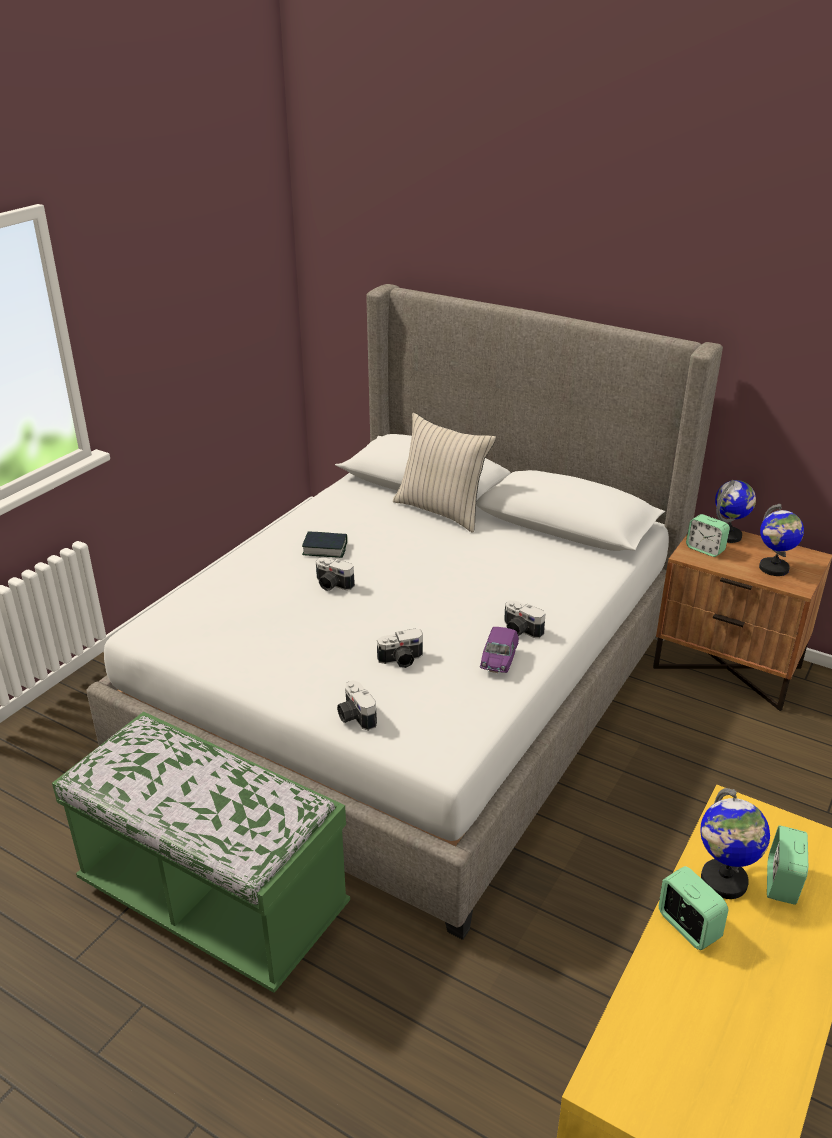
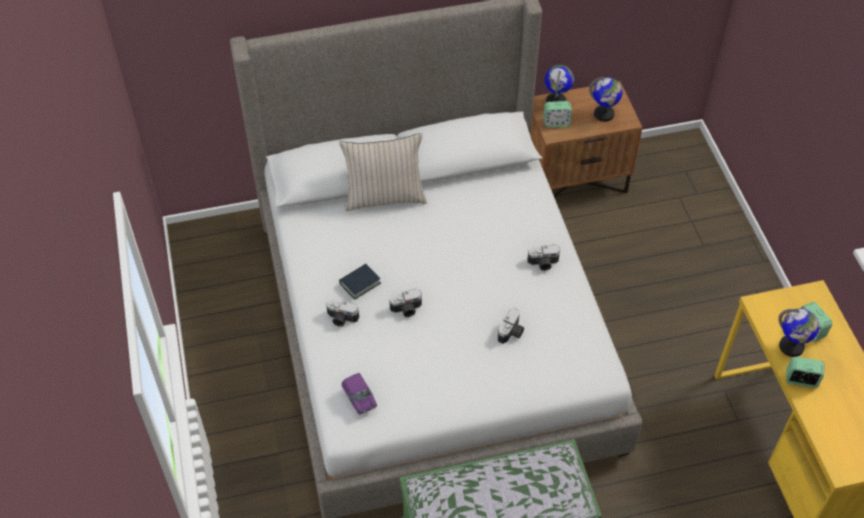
camera: 45 degrees left, 20 degrees up
camera [337,680,377,731] -> camera moved to [326,299,359,327]
purple toy car [480,627,519,673] -> purple toy car moved to [342,373,377,415]

